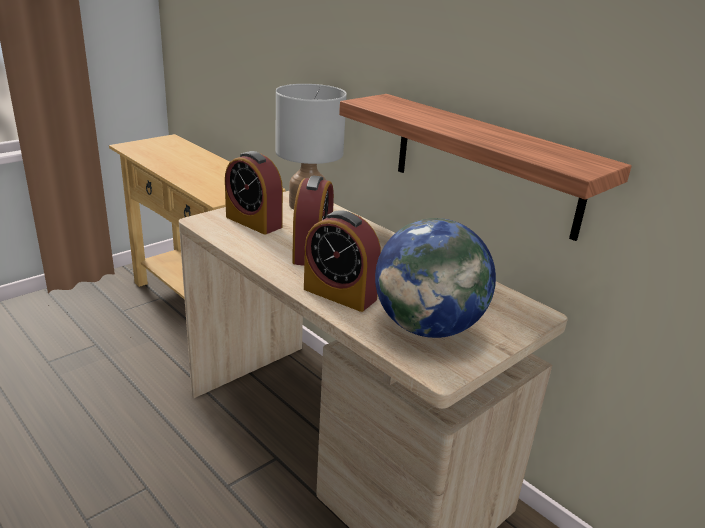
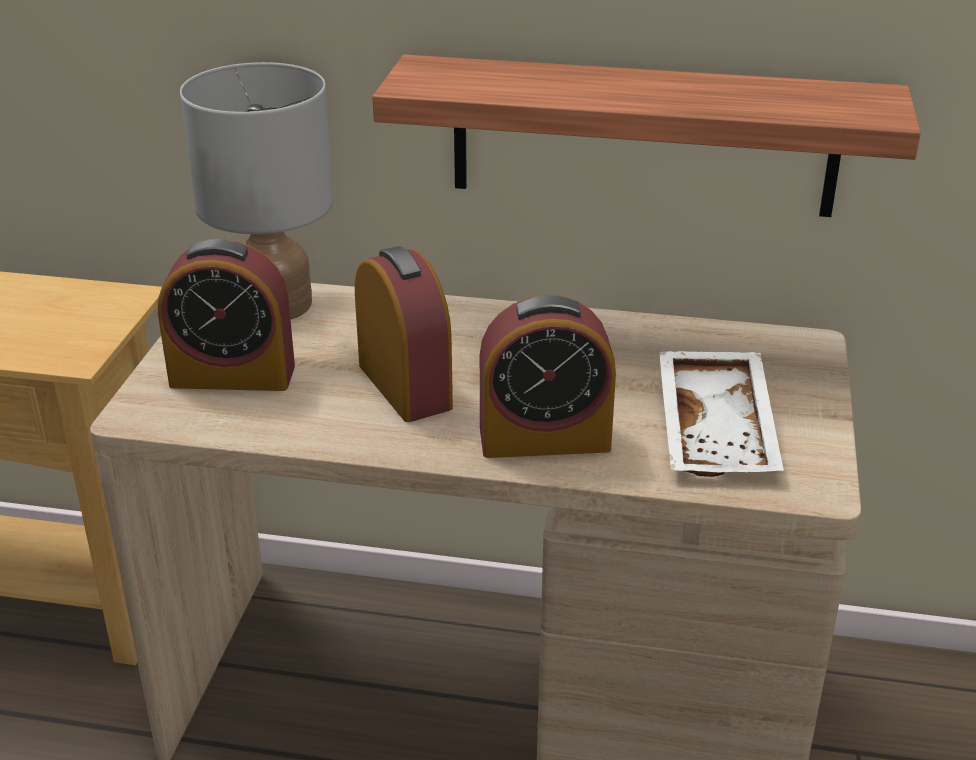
camera: 35 degrees left, 5 degrees up
globe [375,218,496,338] -> white tray [659,351,784,477]

